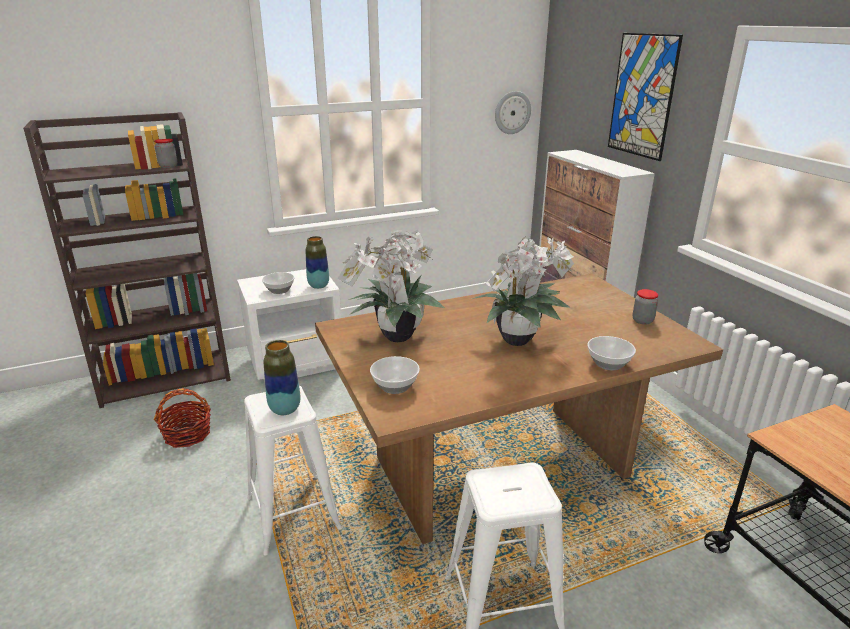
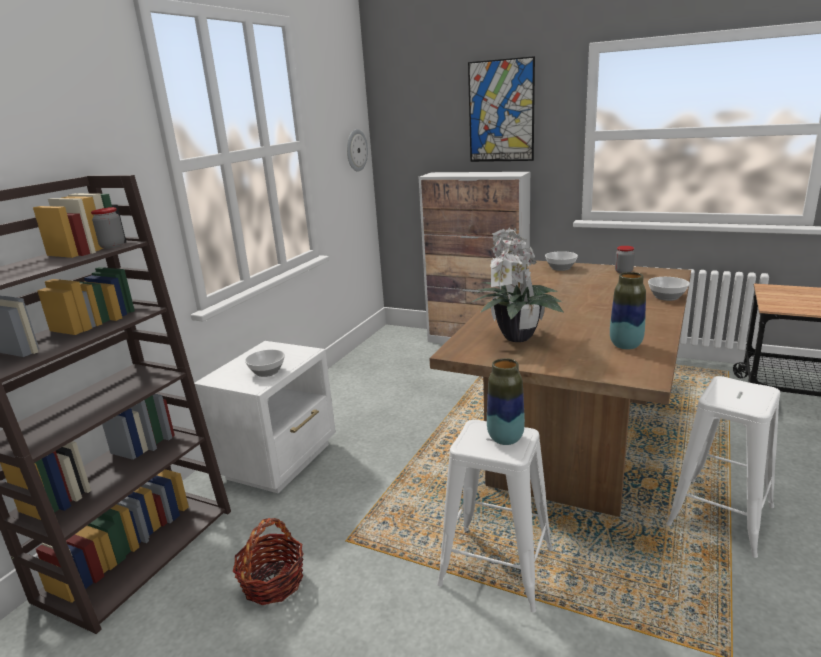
camera: 40 degrees left, 5 degrees down
vase [306,236,329,289] -> vase moved to [610,272,646,350]
bowl [370,356,420,394] -> bowl moved to [545,251,578,271]
potted plant [472,236,574,346] -> none

